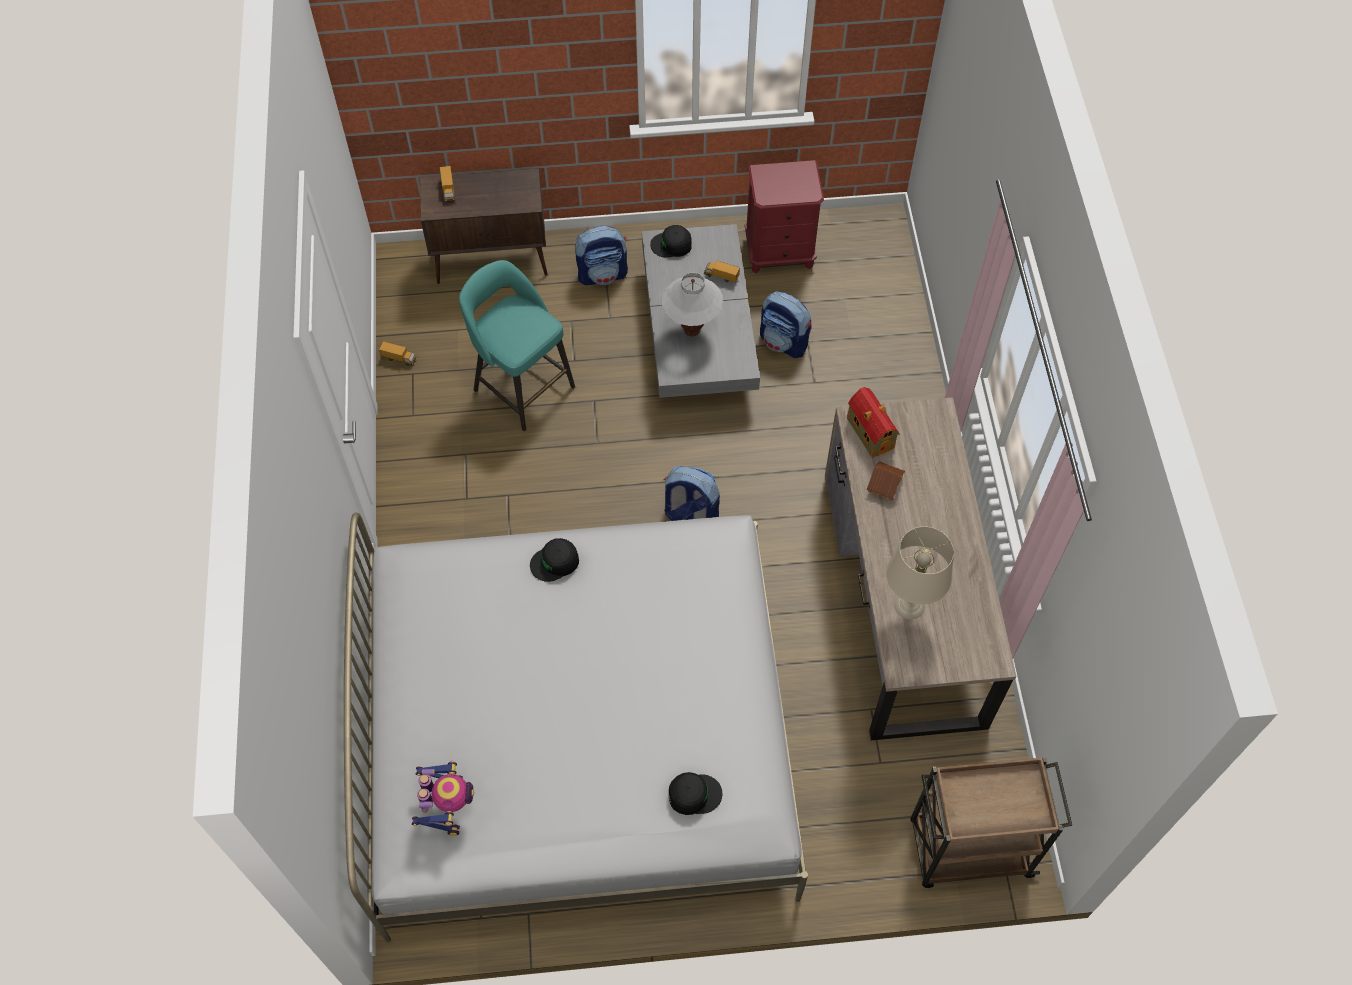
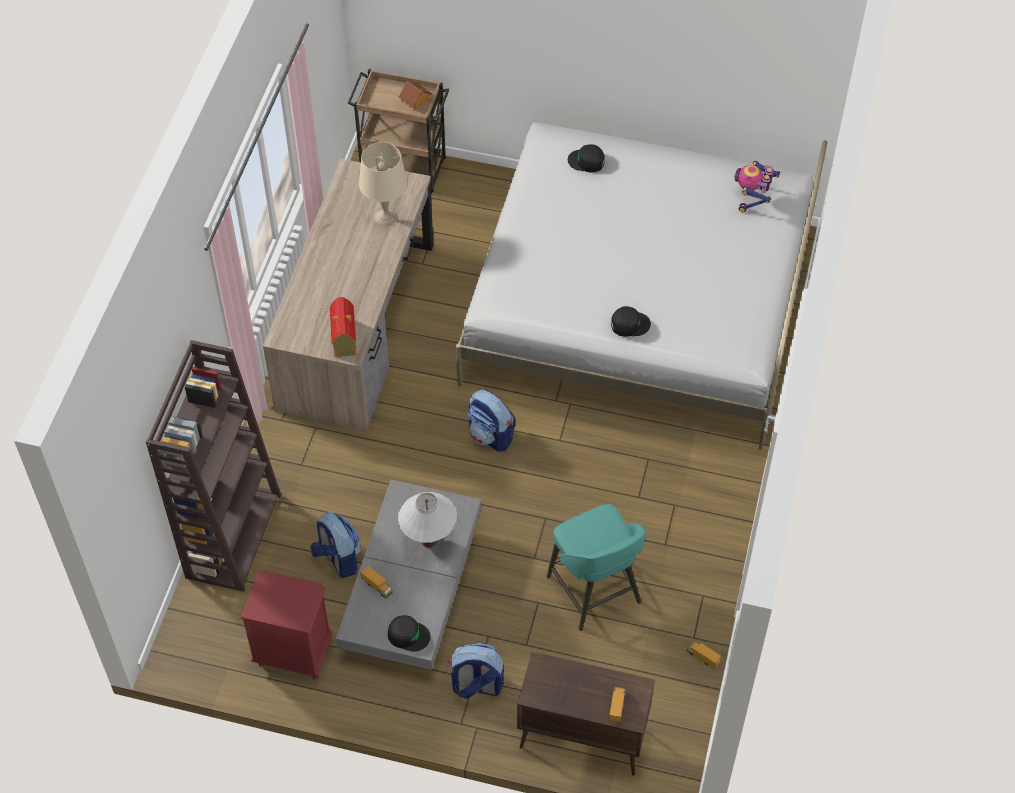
camera: 160 degrees left, 5 degrees down
toy house [867,461,905,500] -> toy house moved to [399,80,432,111]
none -> brown bookcase [146,340,281,592]

